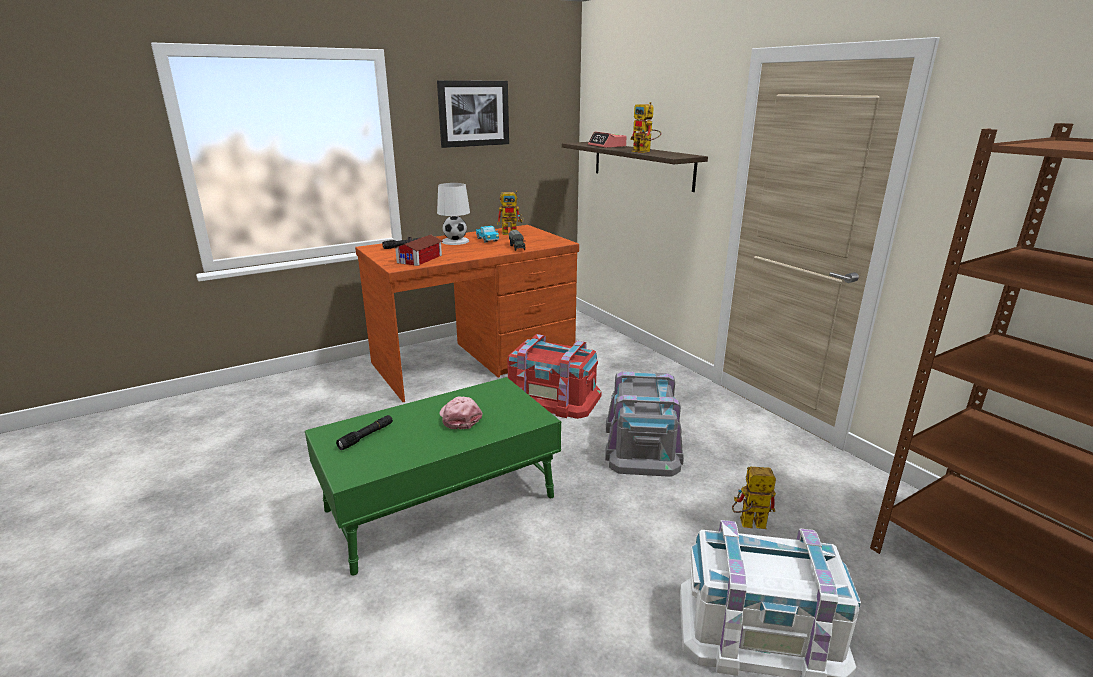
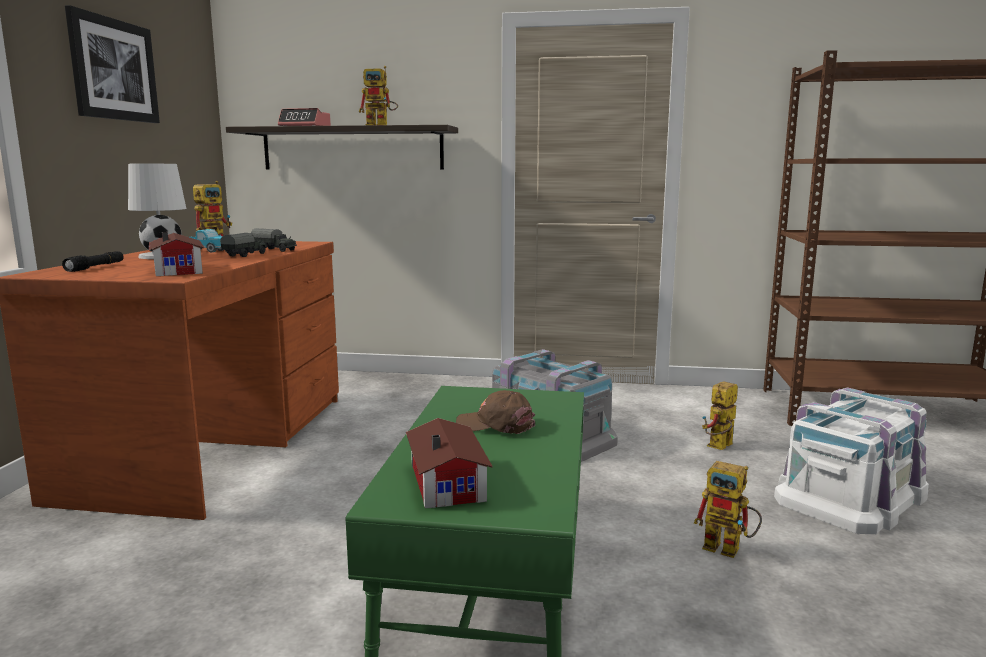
camera: 50 degrees left, 10 degrees down
black flashlight [336,415,393,450] -> toy house [406,418,493,508]
pink cap [439,396,483,430] -> brown cap [456,390,535,434]
red storage box [507,334,601,419] -> none
none -> toy truck [220,233,267,257]
none -> toy robot [694,461,762,558]

